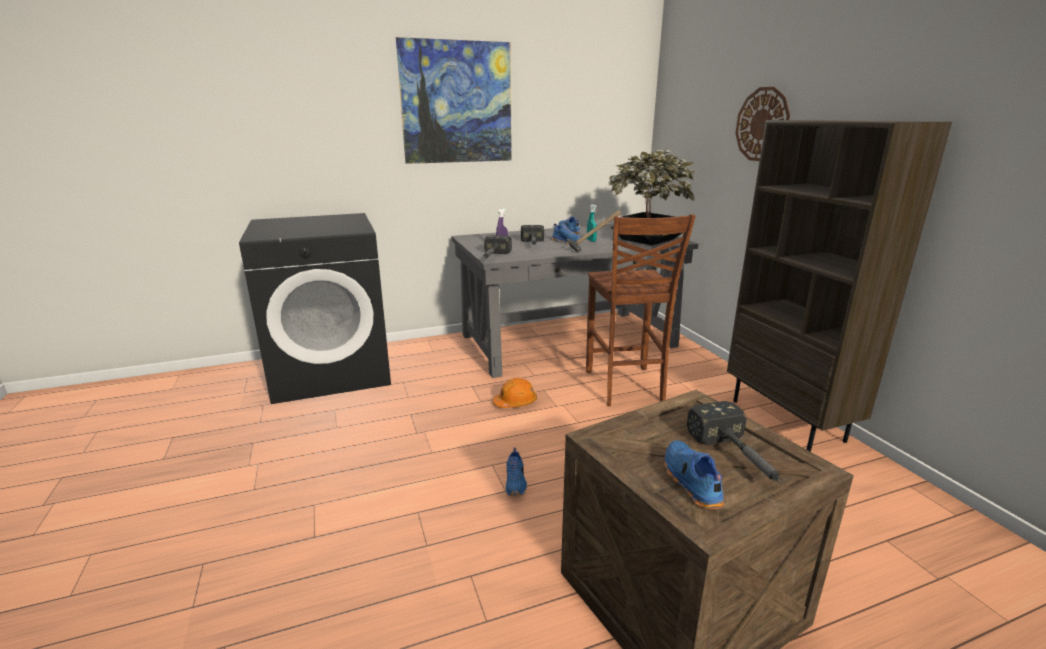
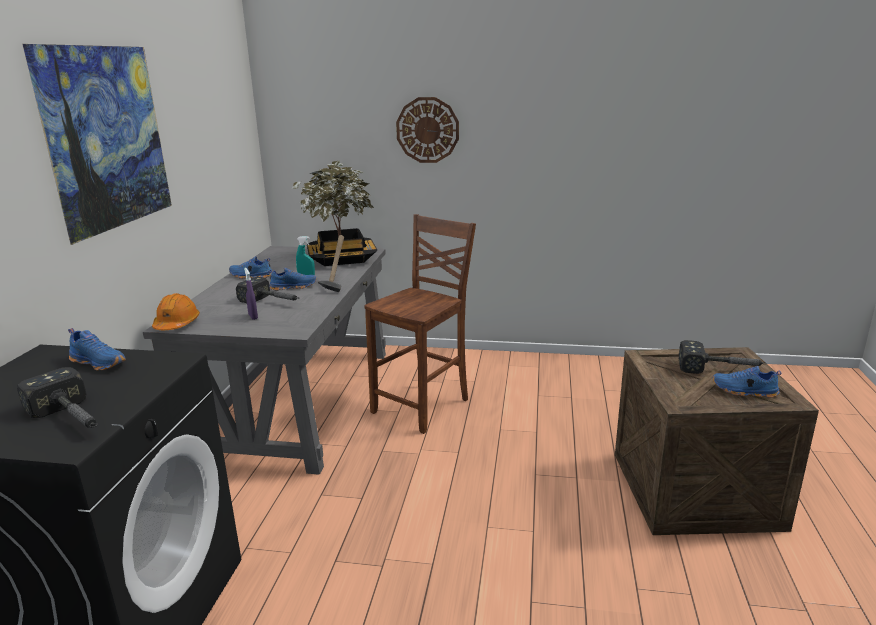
camera: 60 degrees left, 0 degrees up
hammer [483,235,512,258] -> hammer moved to [17,367,98,428]
orange hard hat [493,378,537,408] -> orange hard hat moved to [152,293,200,330]
blue shoe [505,448,527,496] -> blue shoe moved to [68,328,126,371]
brown chair [586,214,696,406] -> brown chair turned 75 degrees counterclockwise [364,214,476,434]
brown bookcase [727,120,952,452] -> none

